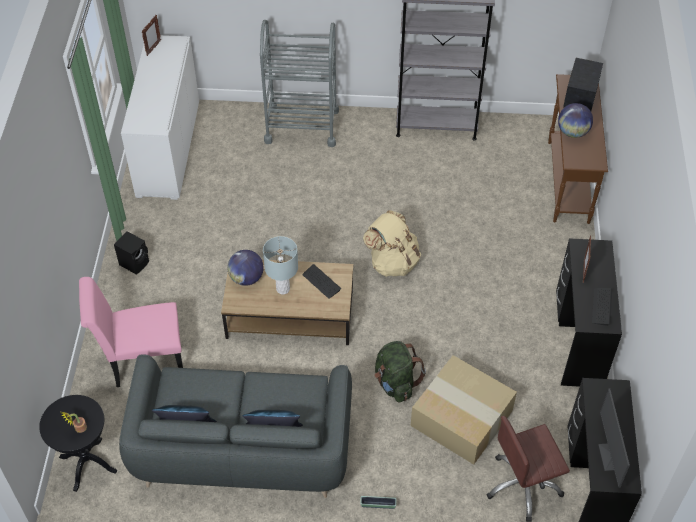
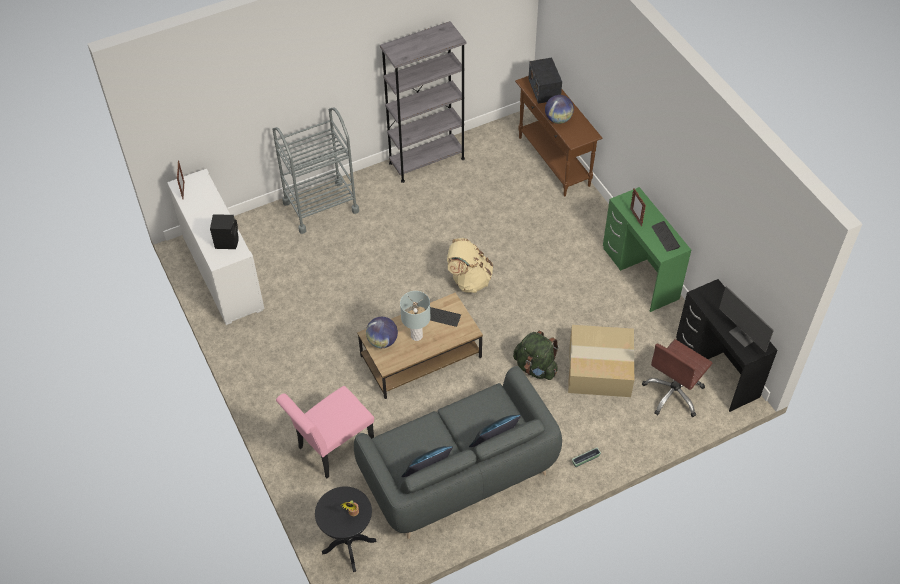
camera: 30 degrees left, 0 degrees up
black speaker [114,231,149,275] -> black speaker moved to [210,214,239,249]
black desk [556,238,622,387] -> green desk [603,187,691,312]

